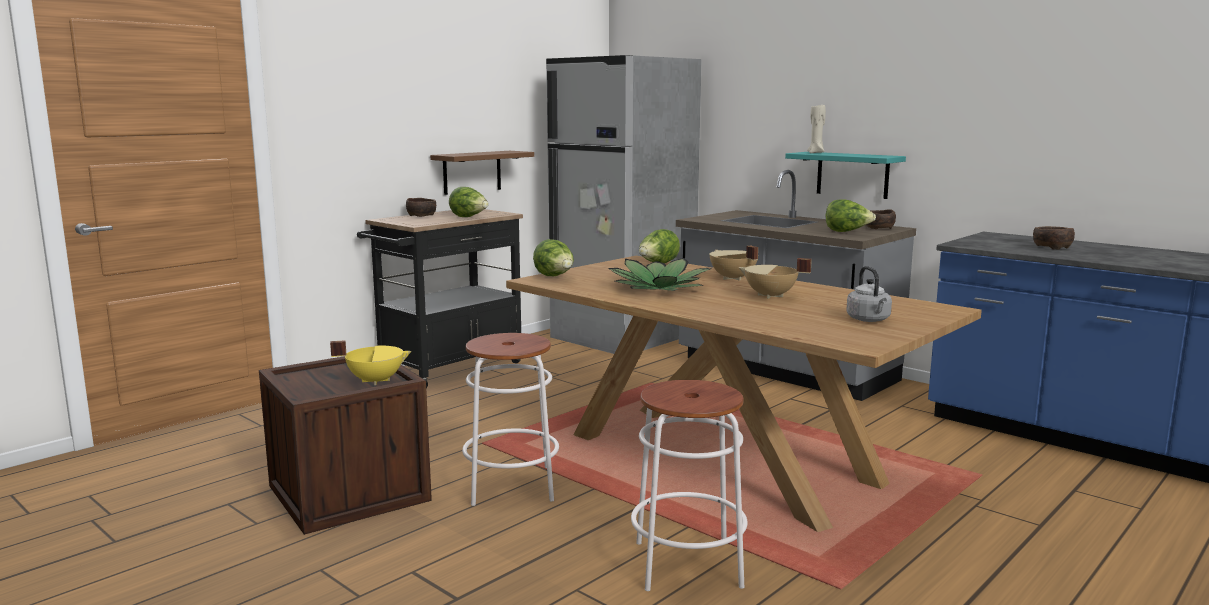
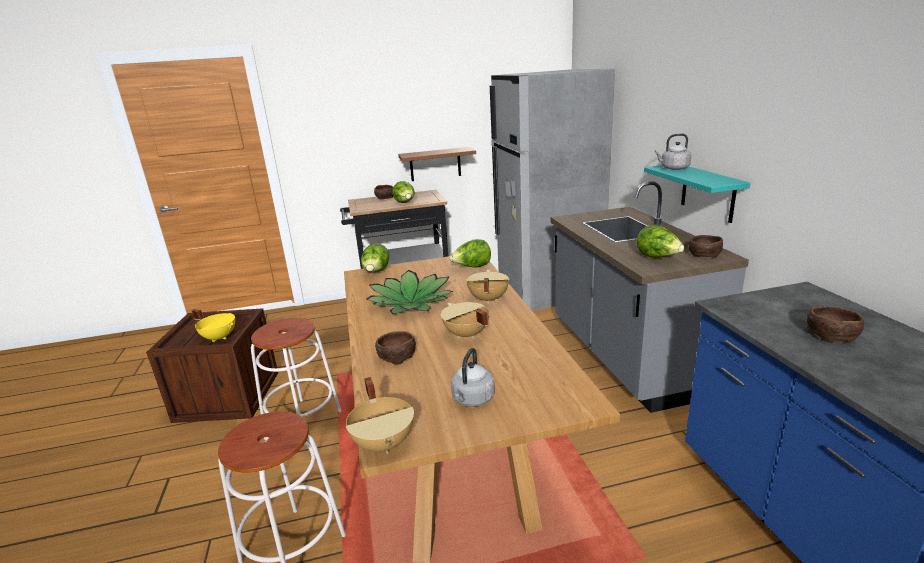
camera: 35 degrees right, 10 degrees up
beige candle [807,103,826,153] -> grey kettle [654,134,692,170]
none -> beige cooking pot [346,377,414,454]
none -> brown bowl [375,331,416,365]

